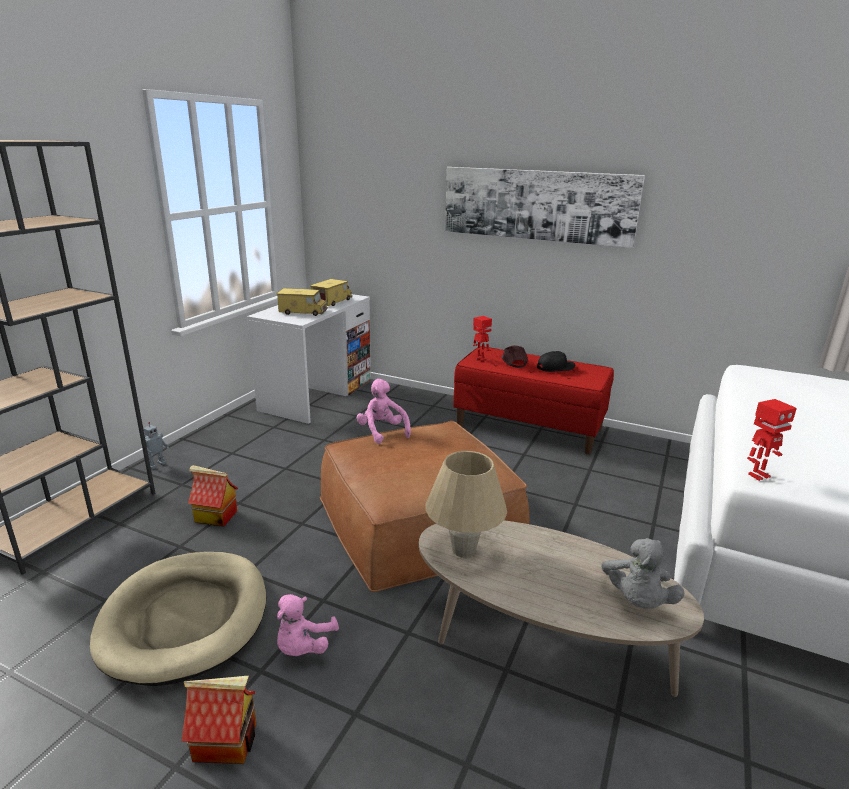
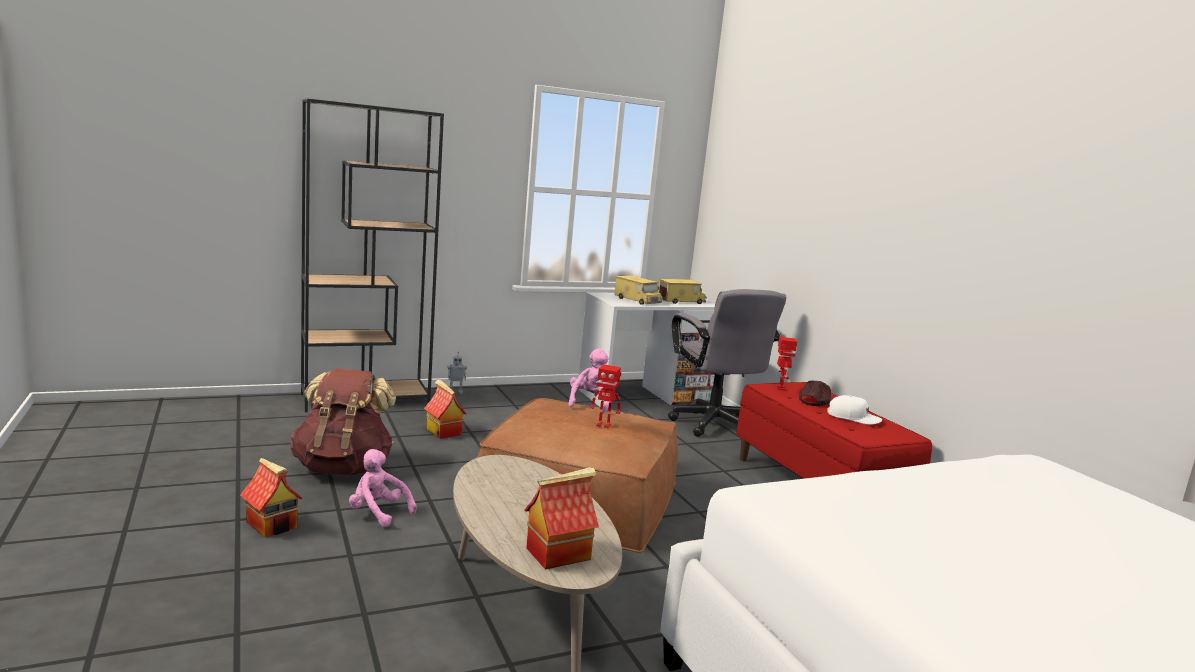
camera: 40 degrees right, 10 degrees down
beige dog bed [90,552,266,686] -> brown backpack [291,368,396,475]
pink plush toy [277,594,339,656] -> pink plush toy turned 60 degrees clockwise [349,449,417,527]
beige table lamp [426,451,507,558] -> none
picture [445,167,645,248] -> none
black cap [537,351,575,372] -> white cap [827,395,882,425]
grey plush toy [602,538,684,609] -> toy house [525,467,599,569]
toy robot [747,399,797,481] -> toy robot moved to [589,364,621,428]
none -> grey office chair [668,289,786,437]

